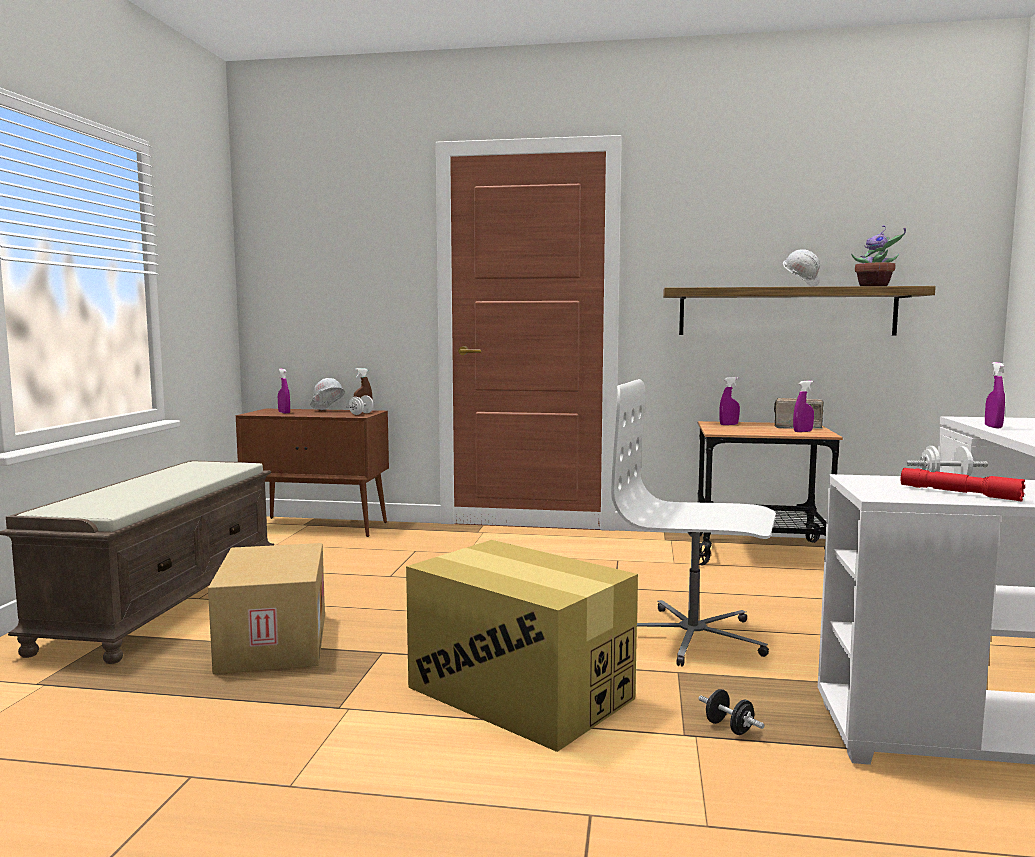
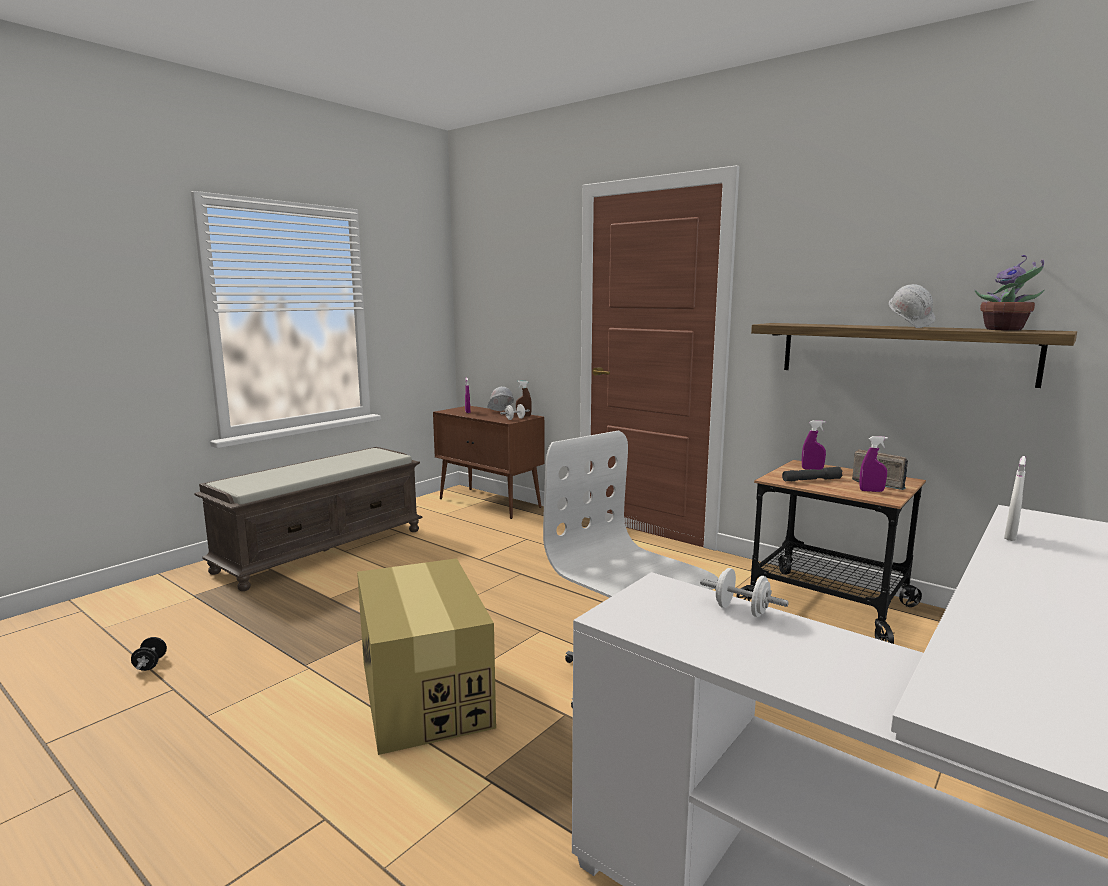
camera: 30 degrees right, 5 degrees up
cardboard box [208,543,325,674] -> none
black dumbbell [698,689,764,735] -> black dumbbell moved to [131,637,167,671]
red flashlight [901,468,1025,501] -> none
purple spray bottle [985,362,1005,428] -> white spray bottle [1004,456,1026,541]
none -> grey flashlight [782,467,843,481]

